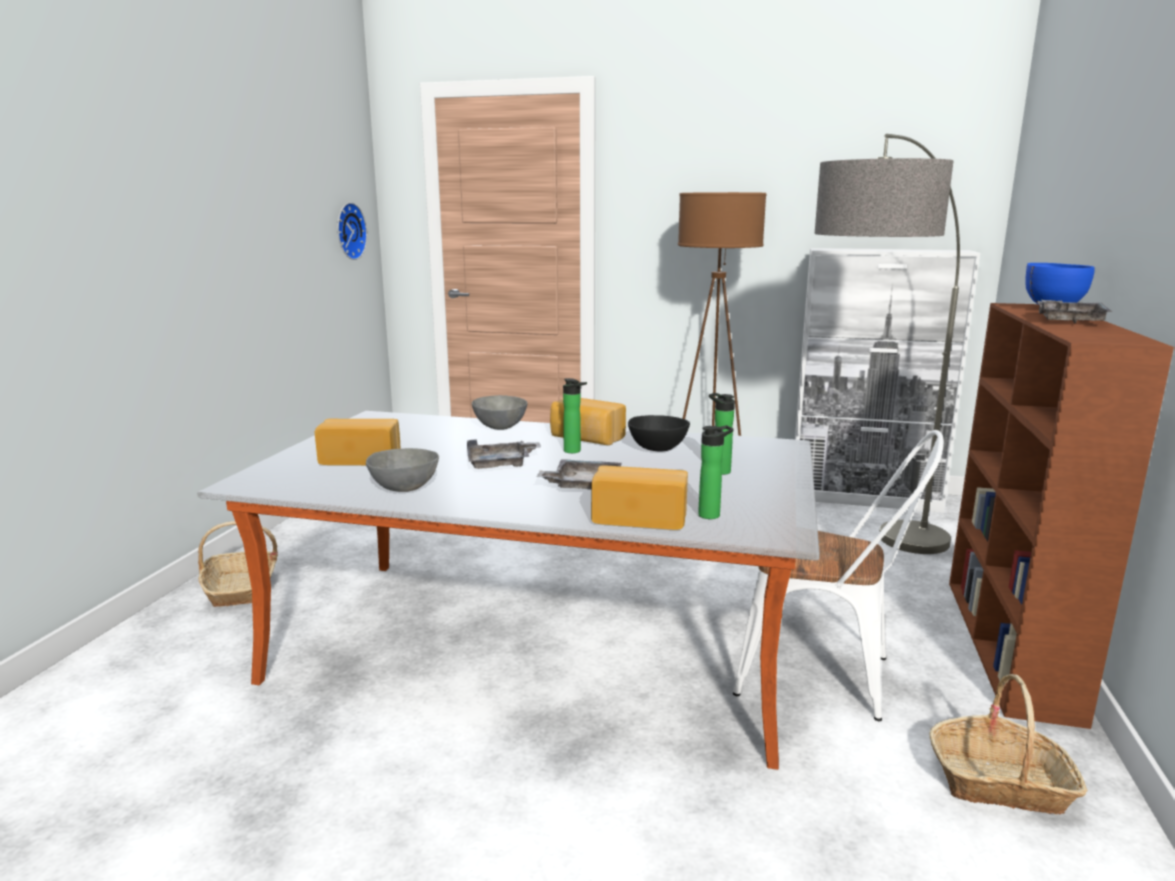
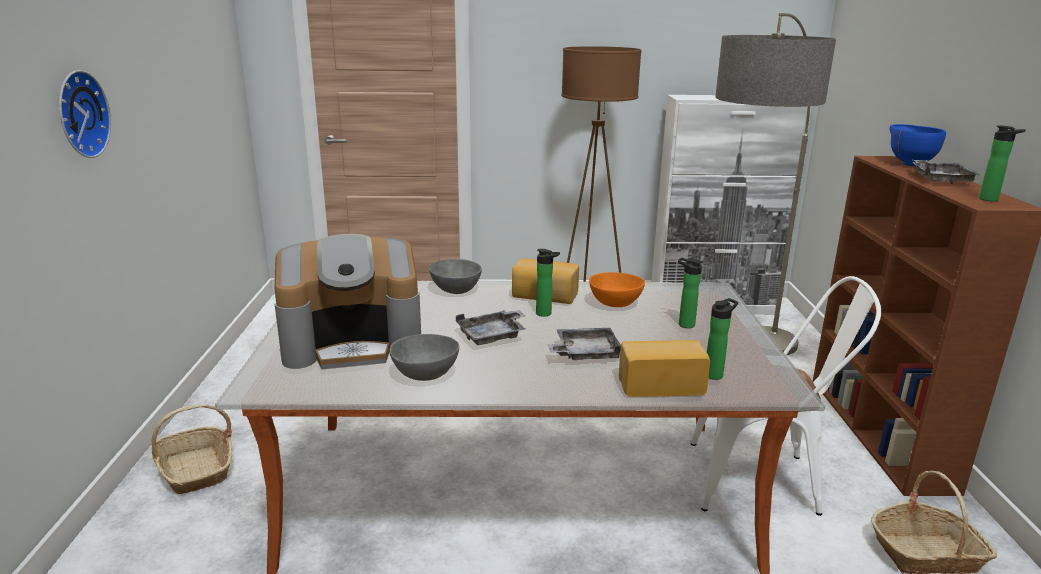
camera: 15 degrees left, 5 degrees up
bread [315,419,401,465] -> coffee machine [275,234,421,369]
wall clock [337,203,367,260] -> wall clock moved to [59,70,111,158]
black bowl [628,415,690,452] -> orange bowl [589,272,645,307]
none -> bottle [979,125,1026,201]

